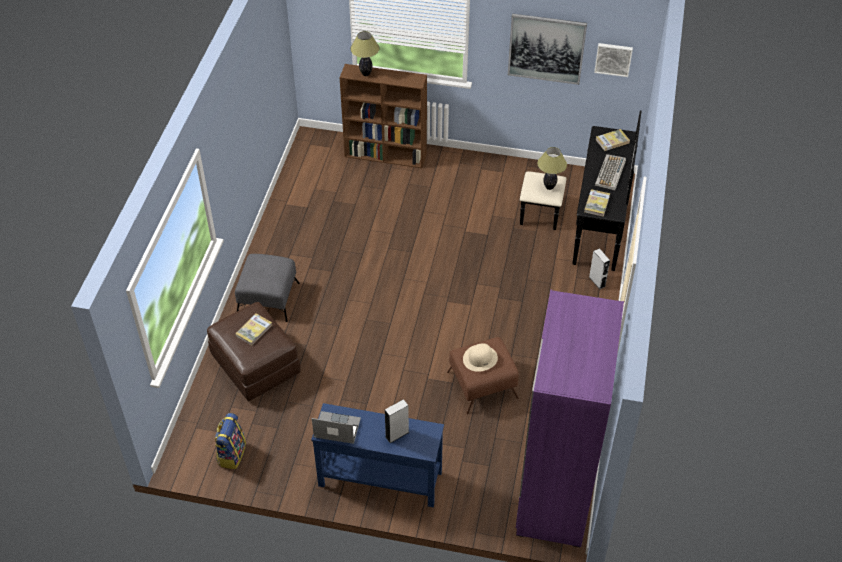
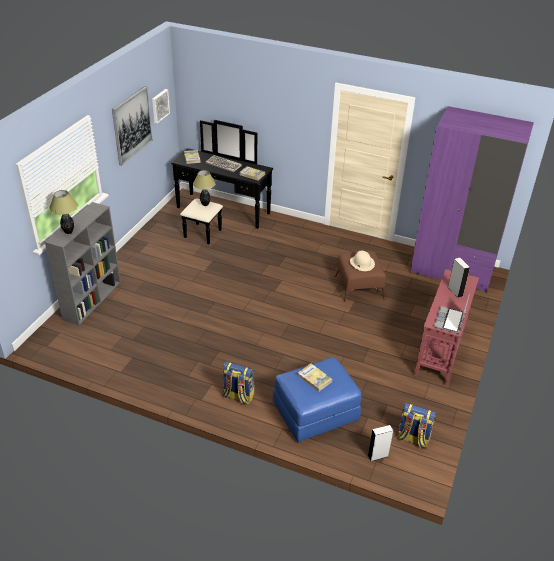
camera: 80 degrees left, 10 degrees down
brown ottoman [207,302,301,401] -> blue ottoman [273,357,362,442]
grey ottoman [235,254,300,322] -> backpack [223,361,255,404]
blue console table [311,403,444,508] -> red console table [414,269,479,386]
brown bookcase [339,64,427,168] -> grey bookcase [45,202,121,325]
grey speaker [589,248,610,289] -> grey speaker moved to [367,425,393,461]

